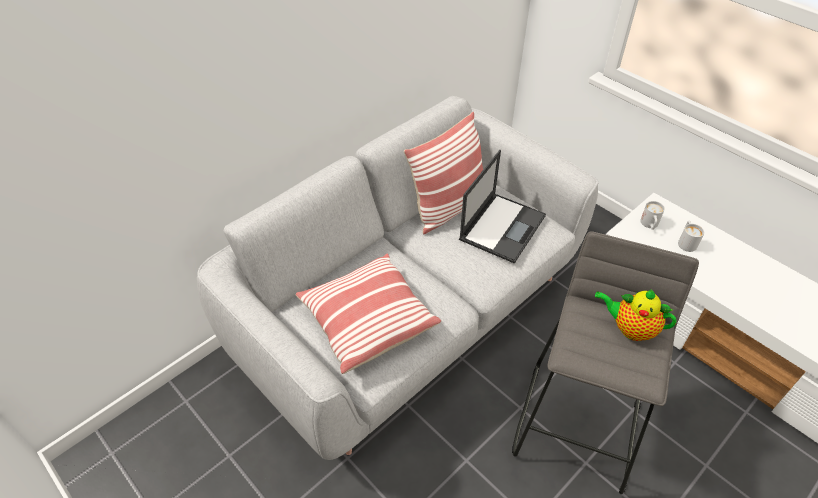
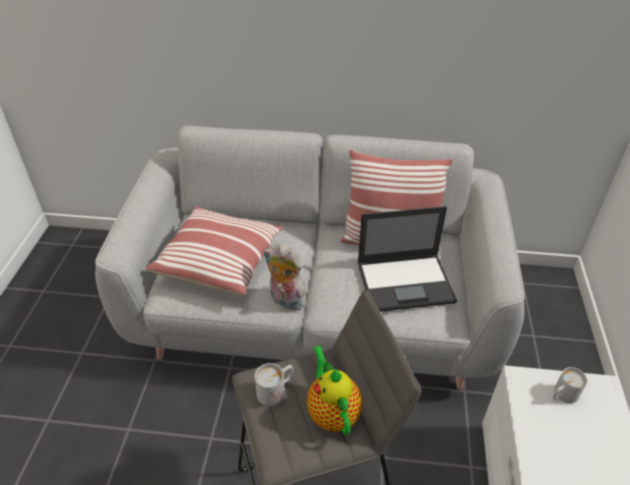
camera: 50 degrees right, 5 degrees down
white mug [678,221,704,252] -> white mug moved to [255,363,293,406]
none -> plush toy [264,245,307,310]

